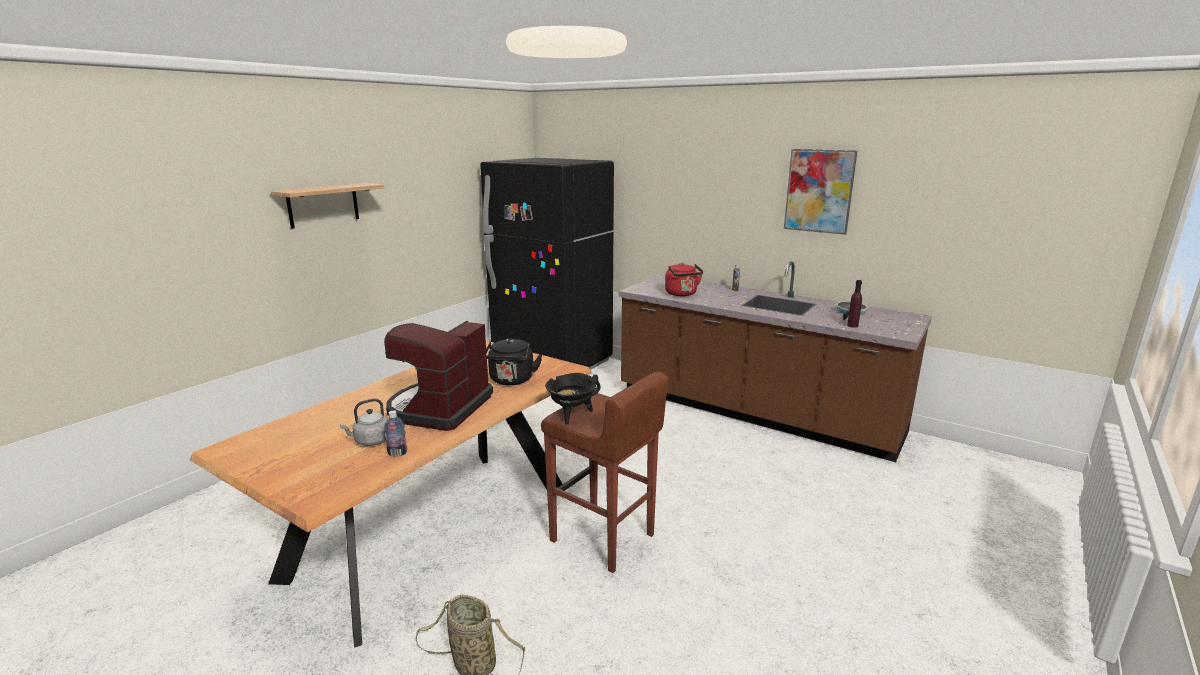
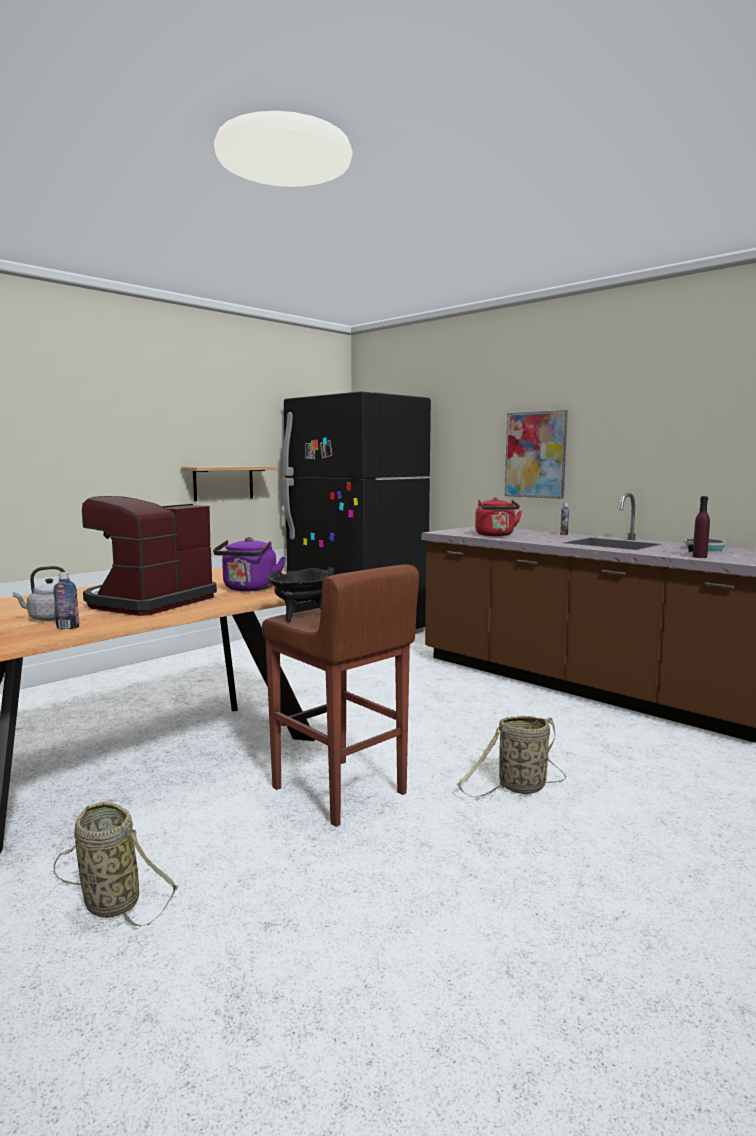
camera: 10 degrees right, 10 degrees down
shelf [271,183,384,229] -> shelf moved to [181,466,278,501]
black kettle [486,339,543,385] -> purple kettle [213,537,285,591]
picture [784,149,858,235] -> picture moved to [505,410,568,499]
none -> basket [457,716,566,797]

